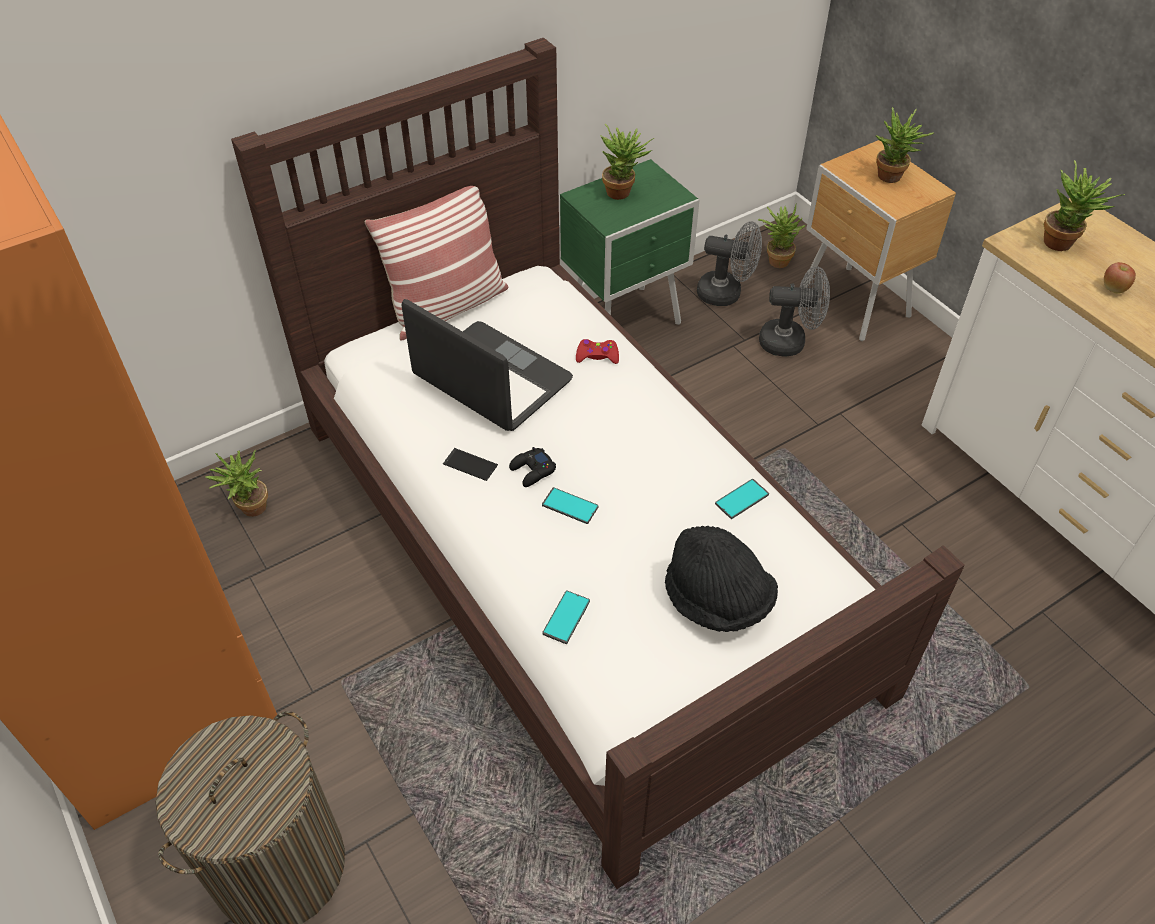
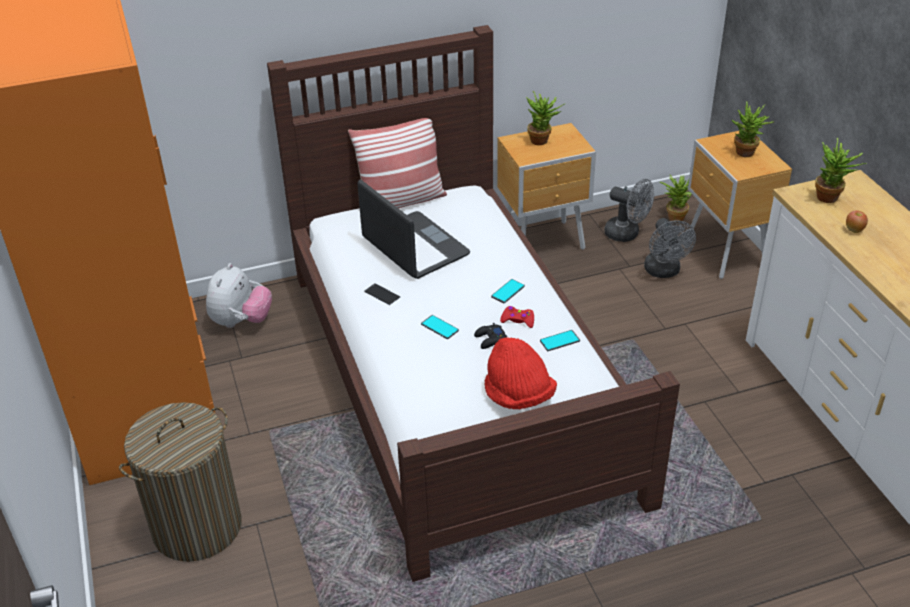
camera: 15 degrees right, 10 degrees down
potted plant [205,450,268,517] -> plush toy [206,263,272,328]
black game controller [509,447,556,487] -> black game controller moved to [474,323,507,349]
phone [542,590,590,644] -> phone moved to [491,279,525,303]
green nightstand [560,159,700,325] -> brown nightstand [497,123,596,250]
red game controller [576,339,619,364] -> red game controller moved to [500,306,534,328]
black hat [665,526,778,632] -> red hat [484,337,557,409]
grey fan [759,266,830,356] -> grey fan turned 60 degrees clockwise [644,218,696,278]

